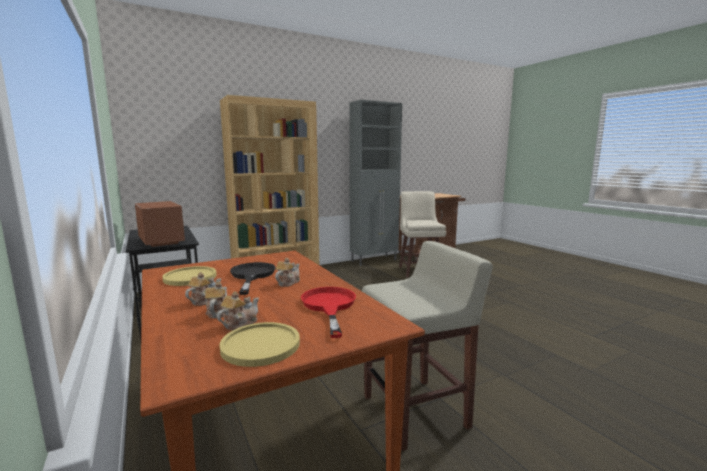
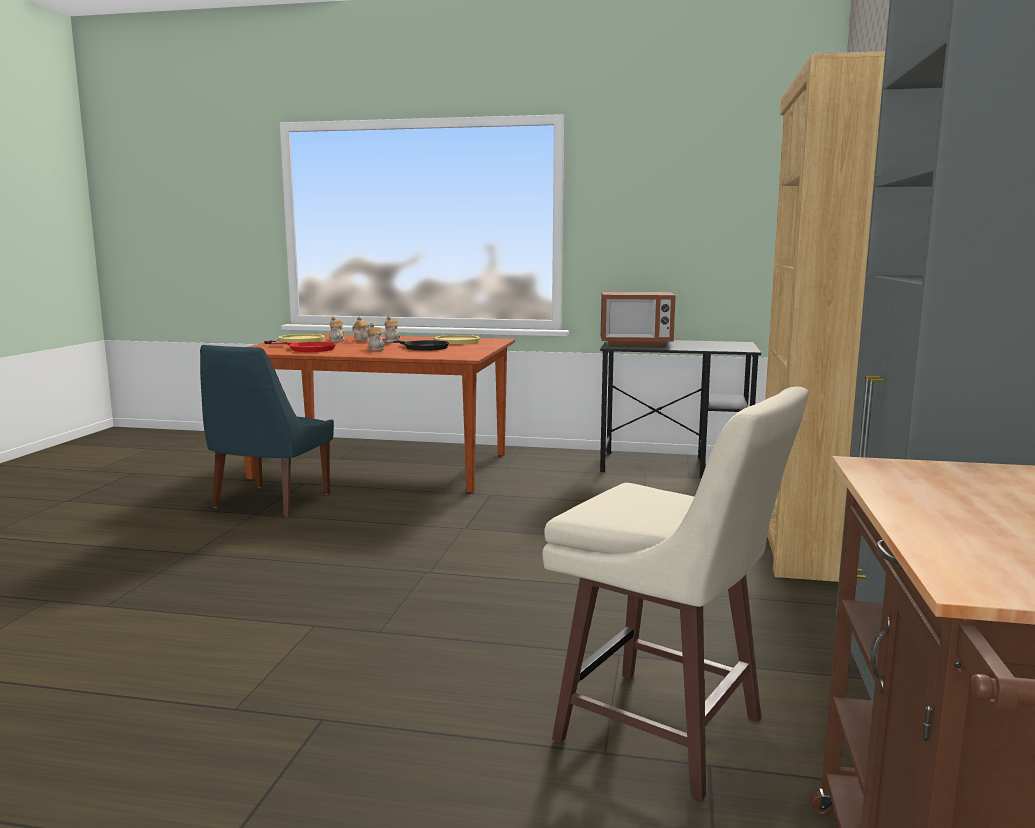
camera: 130 degrees right, 0 degrees up
beige stool [362,241,493,451] -> blue chair [200,345,334,516]

